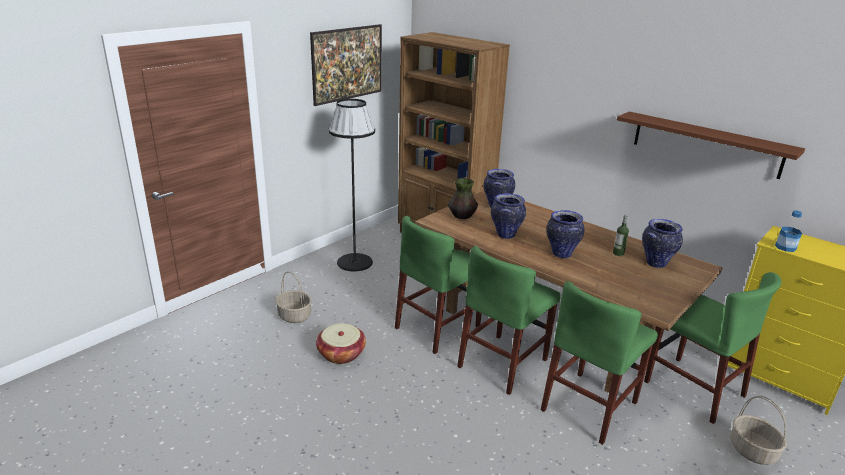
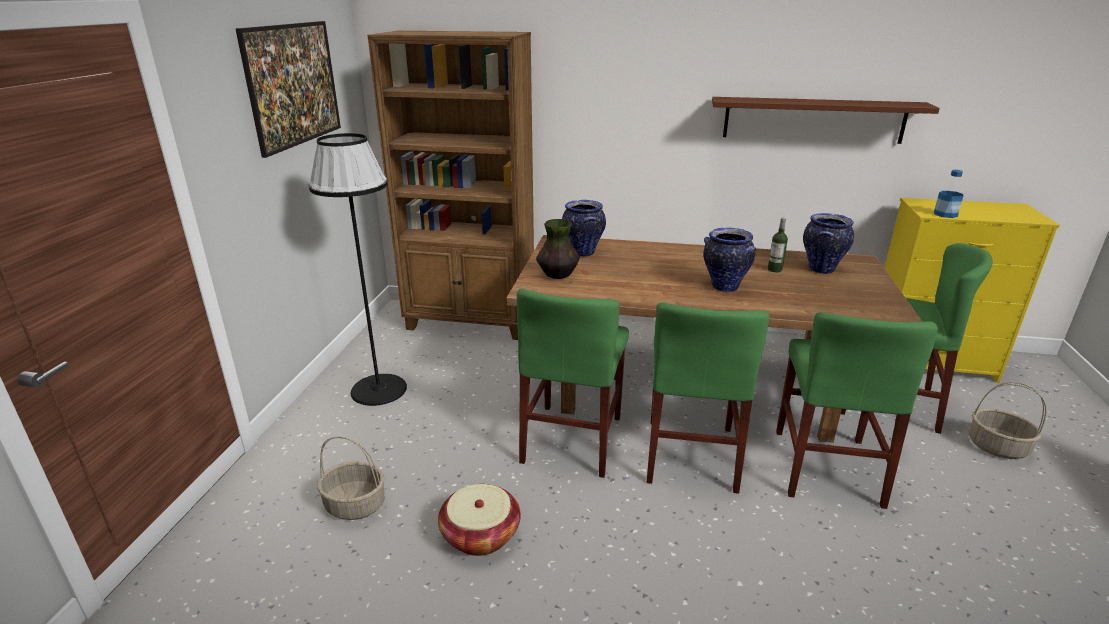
camera: 30 degrees left, 0 degrees up
vase [491,193,526,239] -> none

